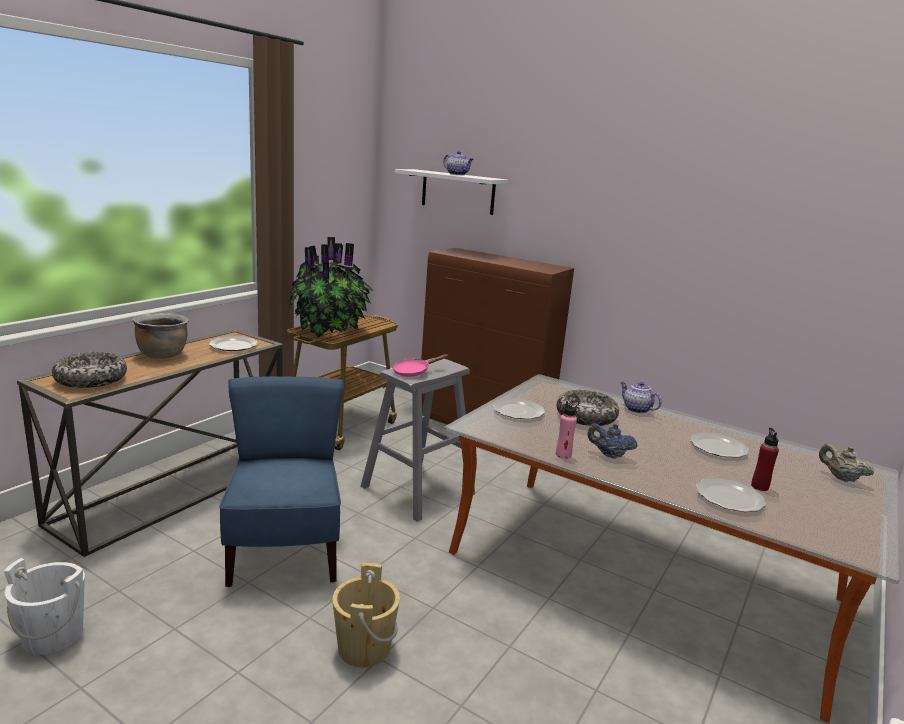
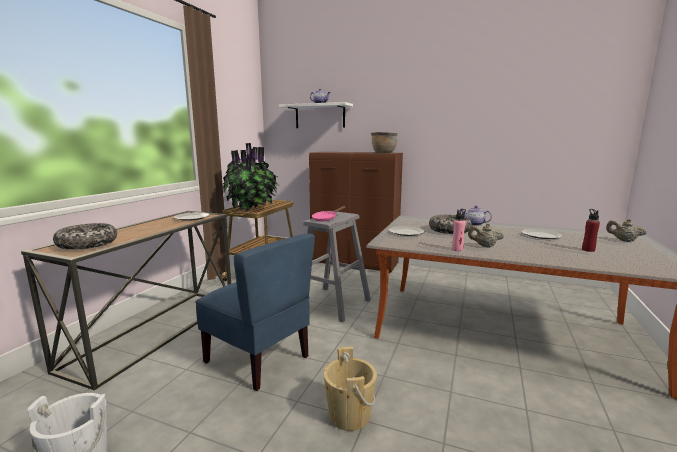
camera: 10 degrees left, 5 degrees down
brown cooking pot [132,313,189,359] -> brown cooking pot moved to [371,132,398,153]
blue chair [219,376,344,587] -> blue chair turned 150 degrees clockwise [195,233,315,391]
blue teapot [587,423,637,459] -> beige teapot [468,223,504,248]
plate [696,478,766,512] -> none

